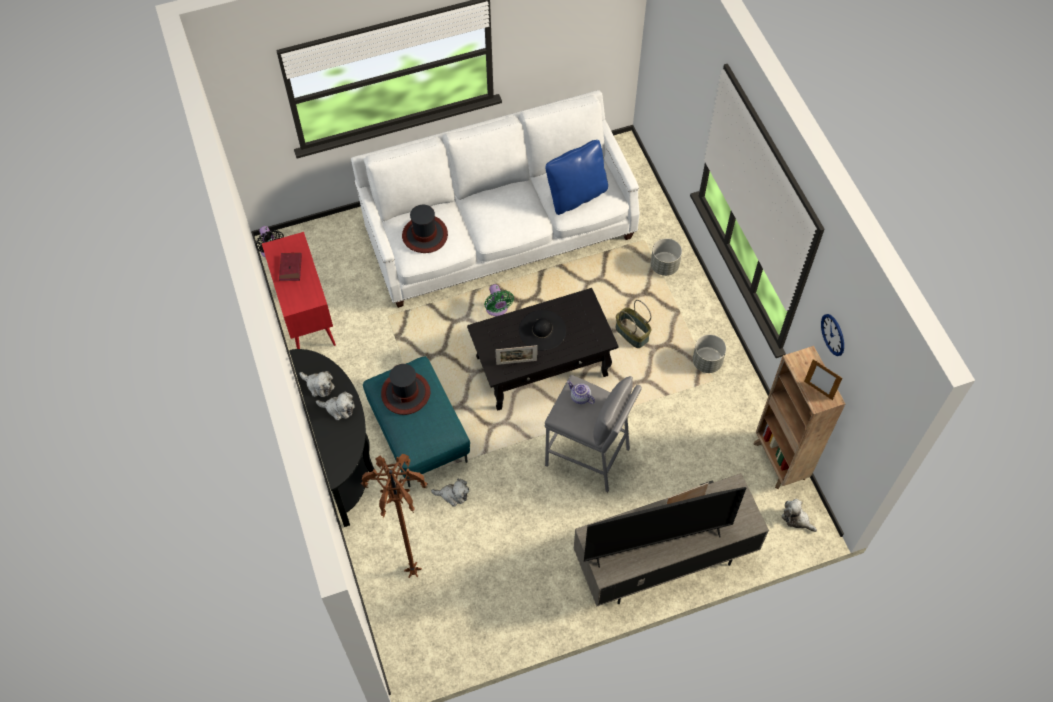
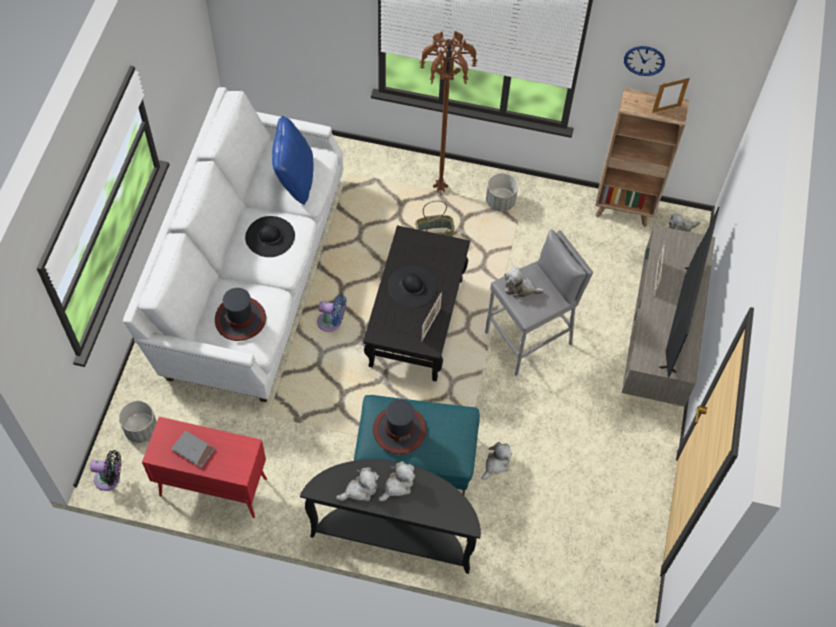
camera: 60 degrees left, 0 degrees up
red book [279,253,302,281] -> grey book [171,431,215,468]
brown floor lamp [361,454,428,578] -> brown floor lamp moved to [419,31,478,192]
green fan [484,284,514,316] -> blue fan [317,294,346,332]
teapot [567,381,595,404] -> plush toy [504,267,544,298]
grey planter [651,238,682,276] -> grey planter moved to [119,401,157,443]
none -> black hat [245,216,295,257]

